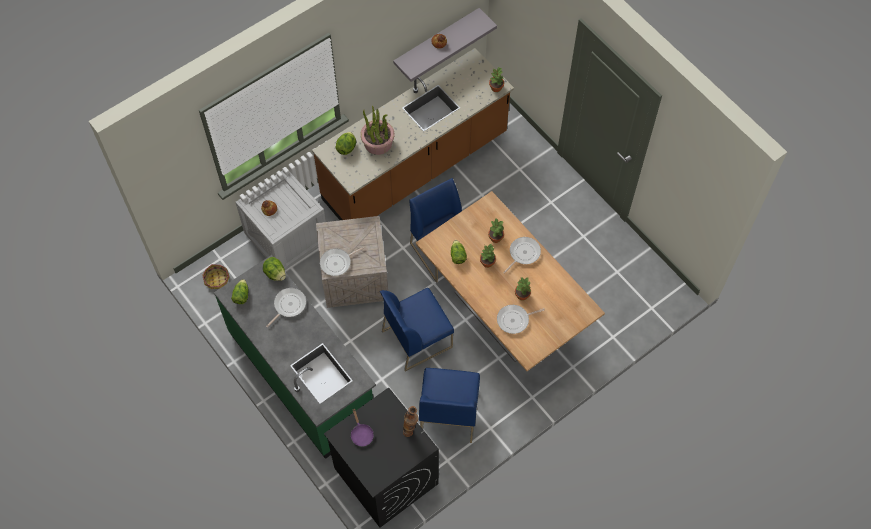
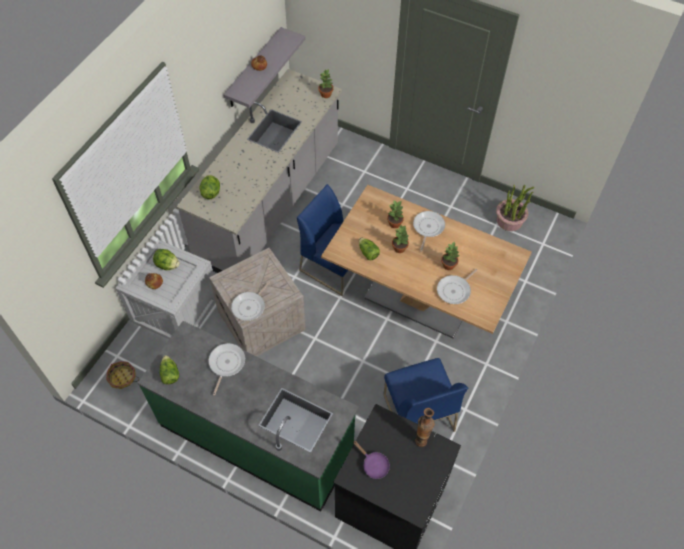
camera: 25 degrees left, 5 degrees down
lettuce [263,257,286,281] -> lettuce moved to [153,249,180,270]
brown counter [312,48,514,220] -> grey counter [177,69,342,273]
potted plant [360,105,395,155] -> potted plant moved to [496,184,535,231]
blue chair [380,288,454,372] -> none

